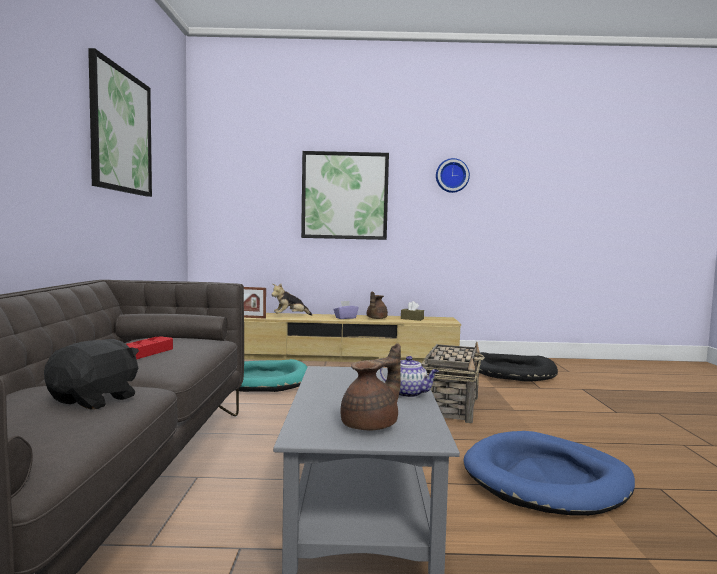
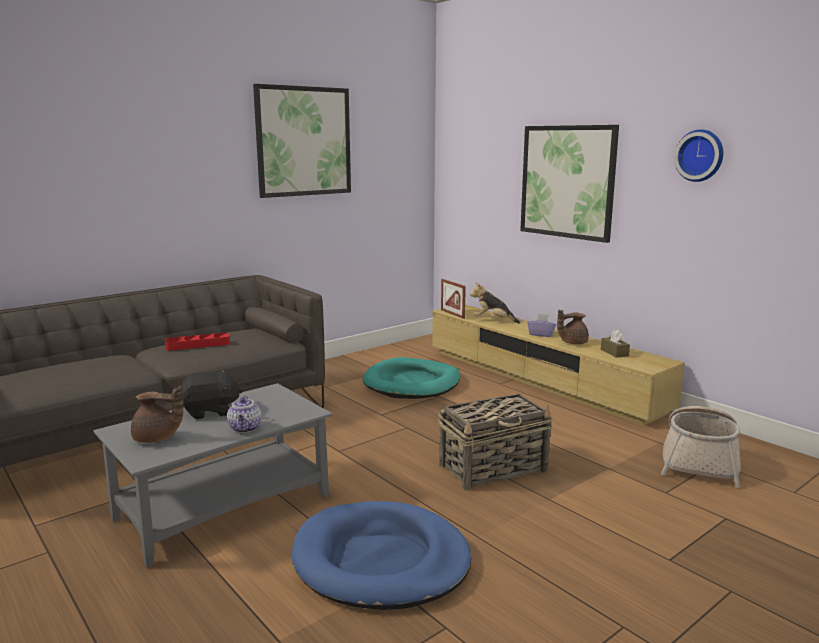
camera: 50 degrees right, 10 degrees up
black plush toy [44,339,139,410] -> black plush toy moved to [181,370,243,419]
black dog bed [479,352,558,382] -> basket [661,406,741,488]

